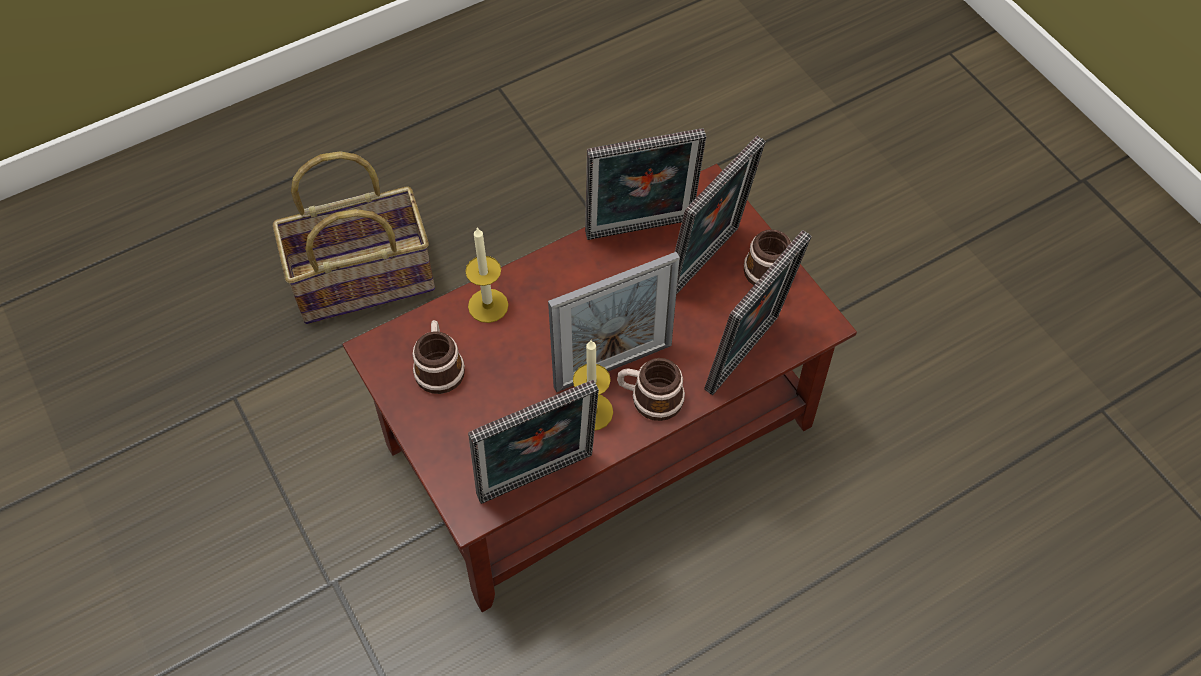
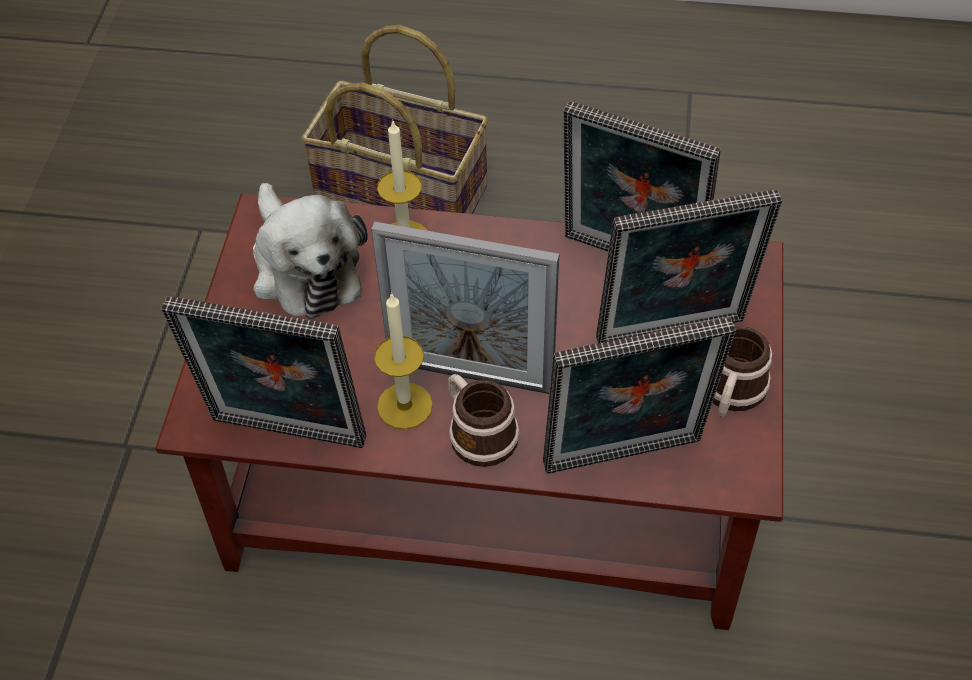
camera: 40 degrees right, 5 degrees down
mug [413,320,465,394] -> plush toy [253,183,368,319]

